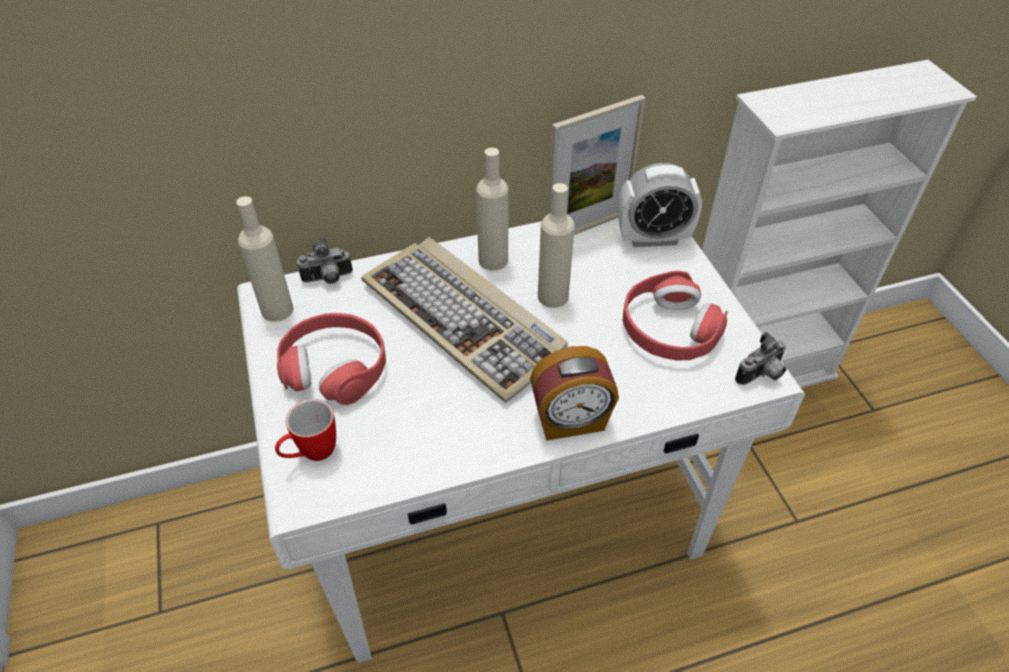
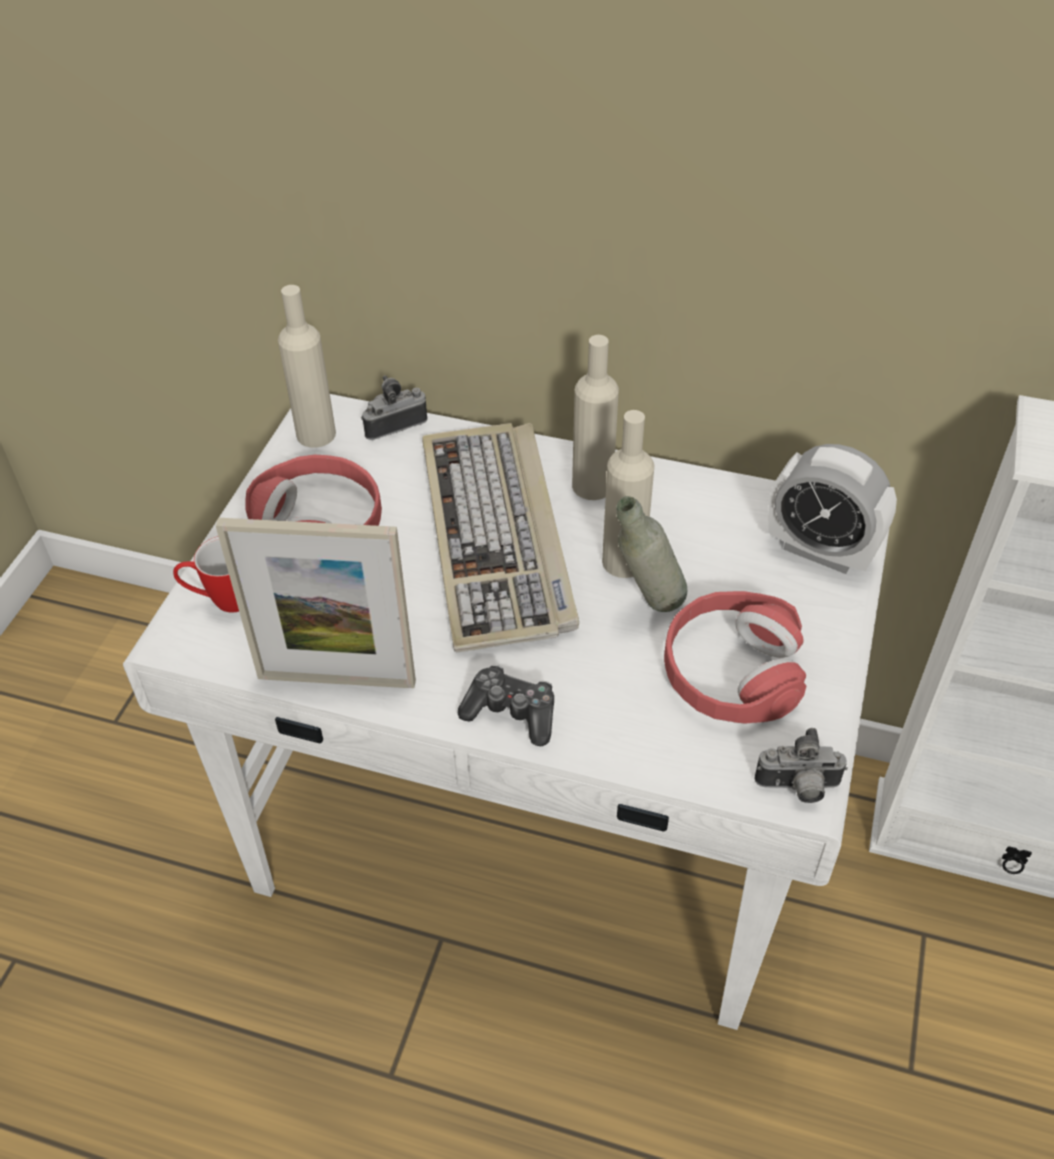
camera: 35 degrees right, 0 degrees up
camera [297,237,353,284] -> camera turned 135 degrees clockwise [361,375,428,440]
alarm clock [530,346,619,441] -> game controller [458,665,554,747]
picture frame [547,95,646,235] -> picture frame moved to [216,518,416,688]
none -> grey bottle [616,496,688,612]

